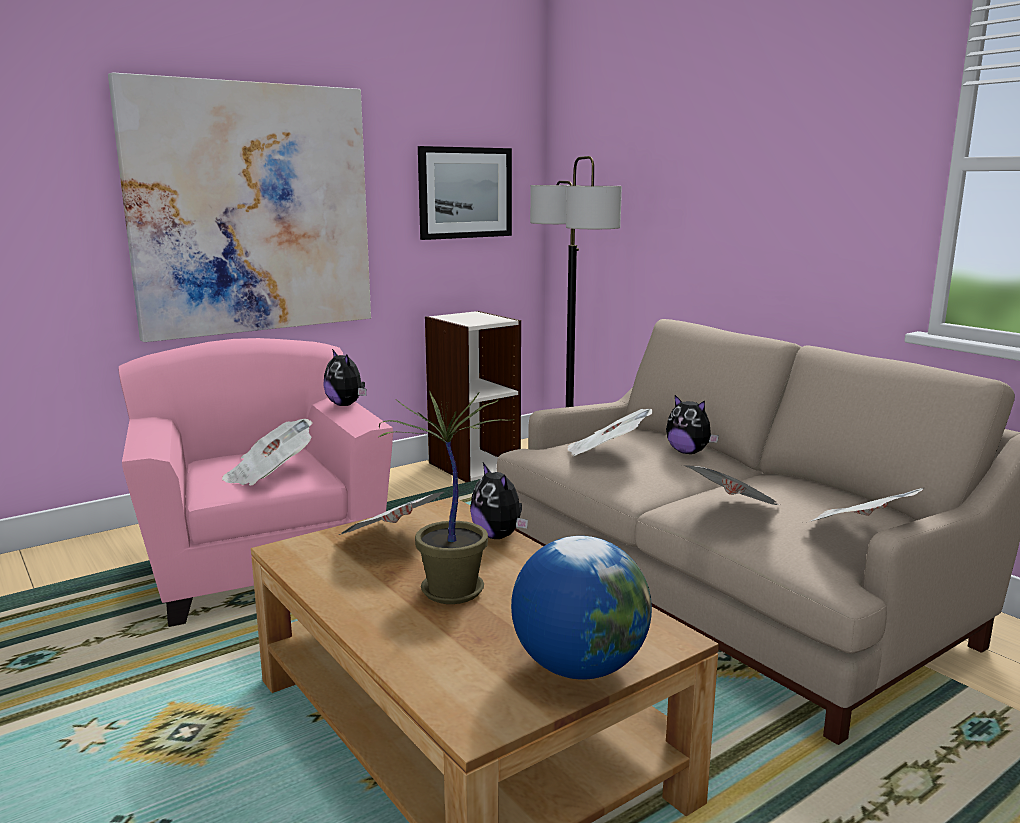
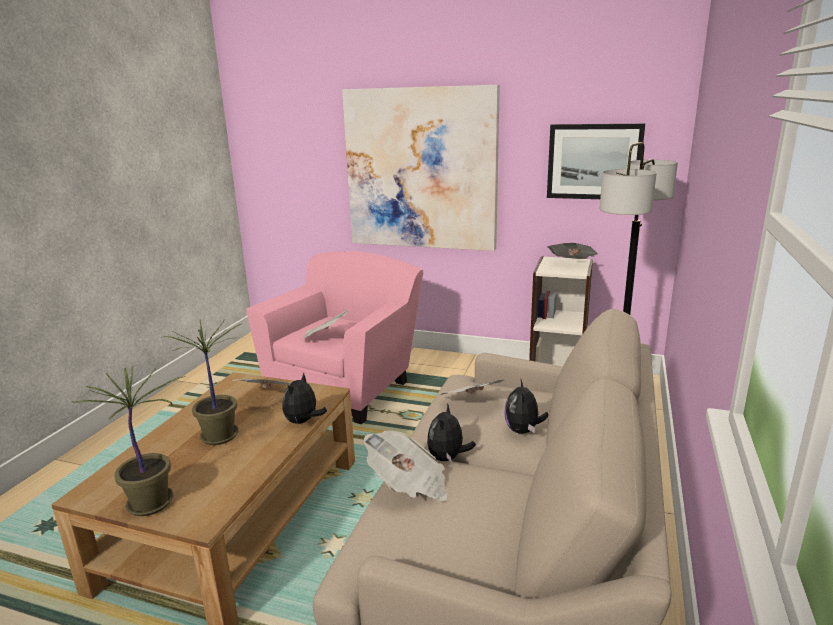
camera: 55 degrees right, 5 degrees up
plush toy [323,349,366,406] -> plush toy moved to [427,403,476,462]
globe [511,536,652,680] -> potted plant [71,366,186,516]
newspaper [804,488,923,523] -> newspaper moved to [547,243,598,259]

